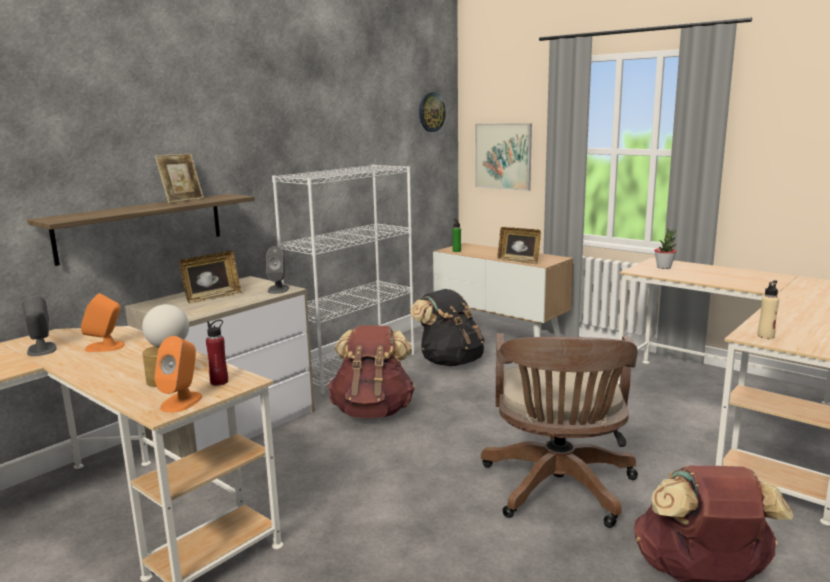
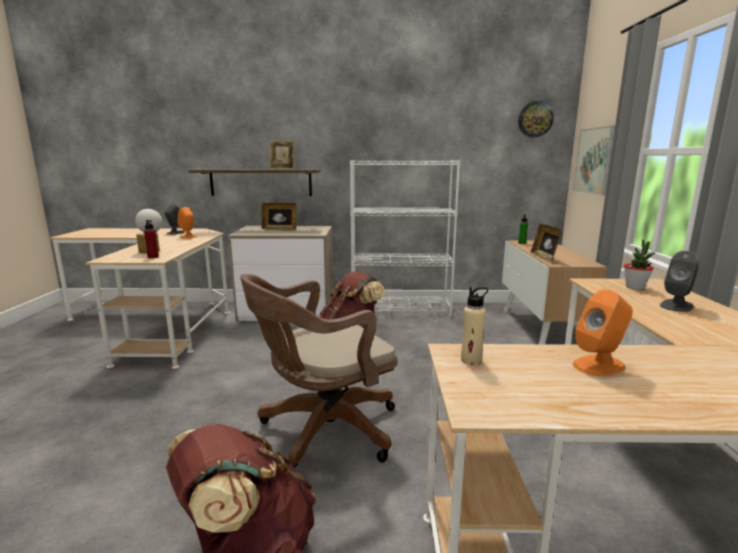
camera: 50 degrees right, 0 degrees up
orange speaker [154,336,202,412] -> orange speaker moved to [572,290,633,376]
grey speaker [266,246,289,294] -> grey speaker moved to [660,251,698,312]
black backpack [410,289,485,366] -> none

